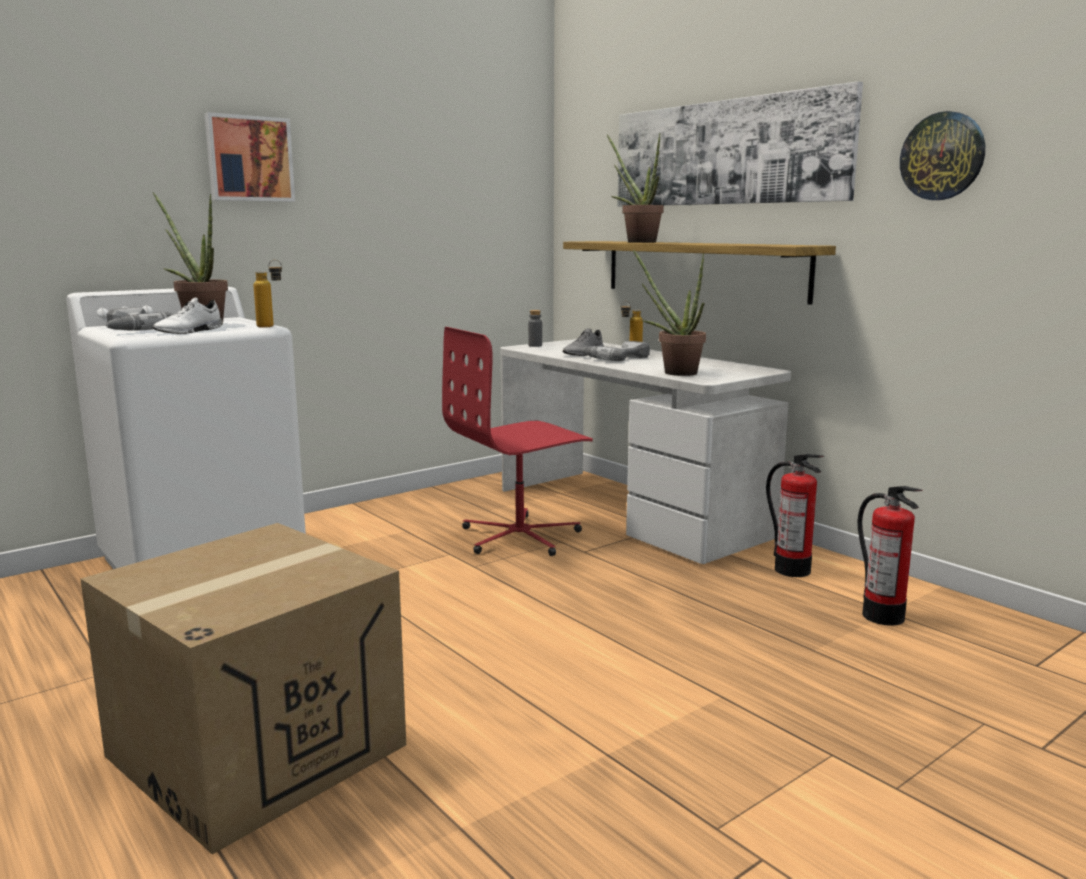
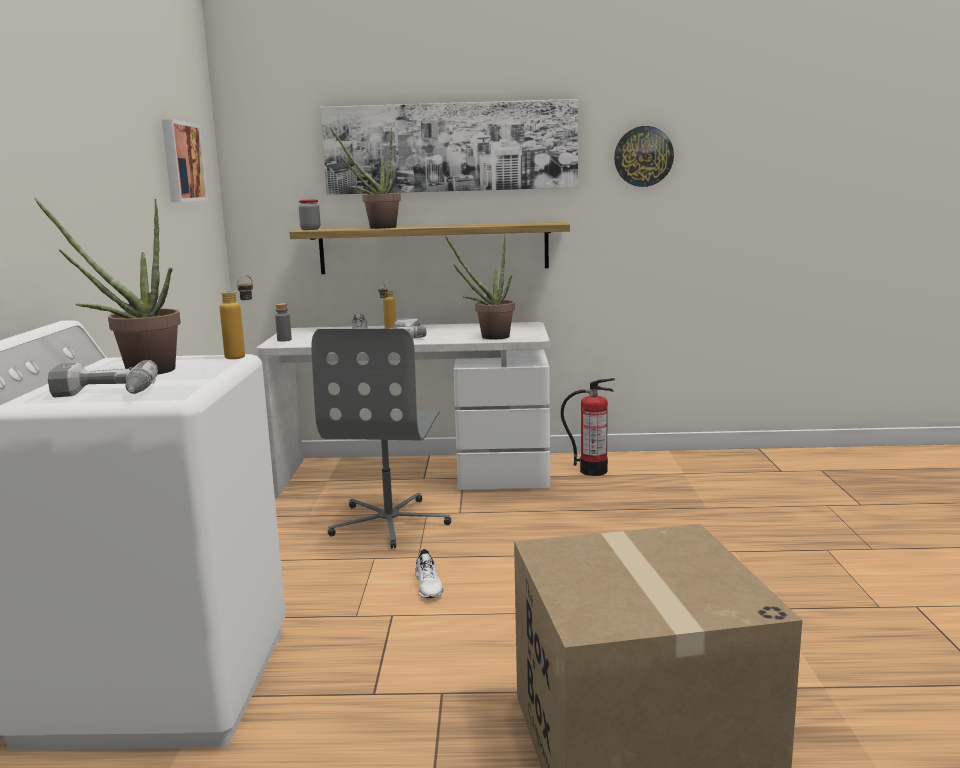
camera: 50 degrees left, 0 degrees up
white shoe [153,298,223,334] -> white shoe moved to [415,549,443,598]
picture [204,112,295,202] -> picture moved to [162,119,208,202]
red office chair [442,327,593,556] -> grey office chair [311,328,451,548]
fire extinguisher [857,486,923,626] -> none
none -> jar [299,199,320,230]

